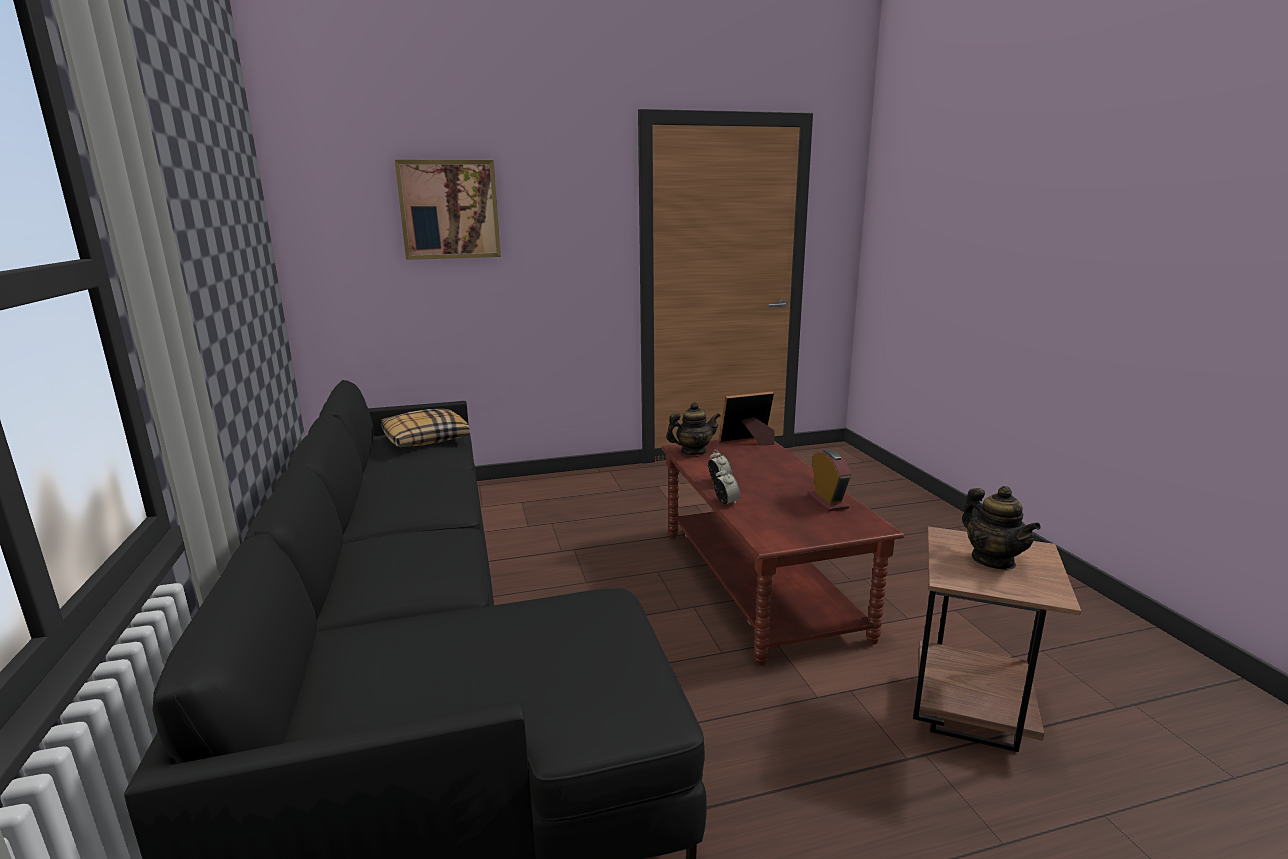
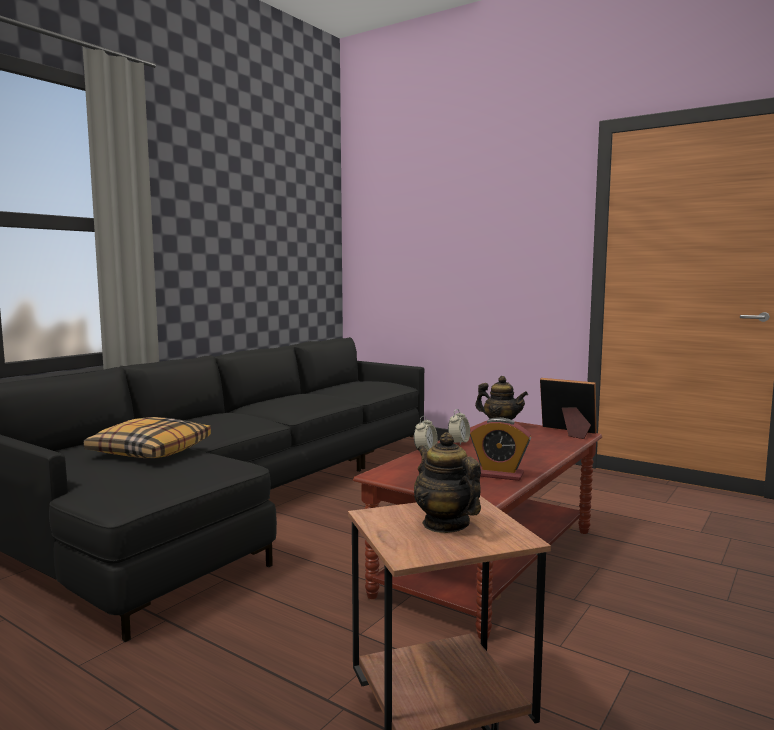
camera: 50 degrees right, 10 degrees down
pillow [381,409,470,447] -> pillow moved to [84,417,211,458]
picture [395,160,501,260] -> none
alarm clock [808,449,852,512] -> alarm clock turned 75 degrees clockwise [470,417,531,481]
teapot [962,486,1041,570] -> teapot turned 120 degrees clockwise [414,432,481,533]

